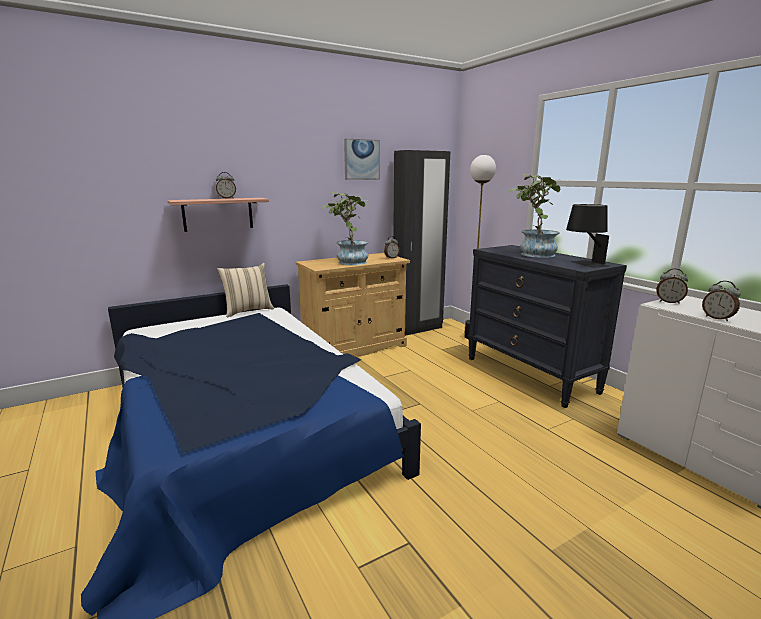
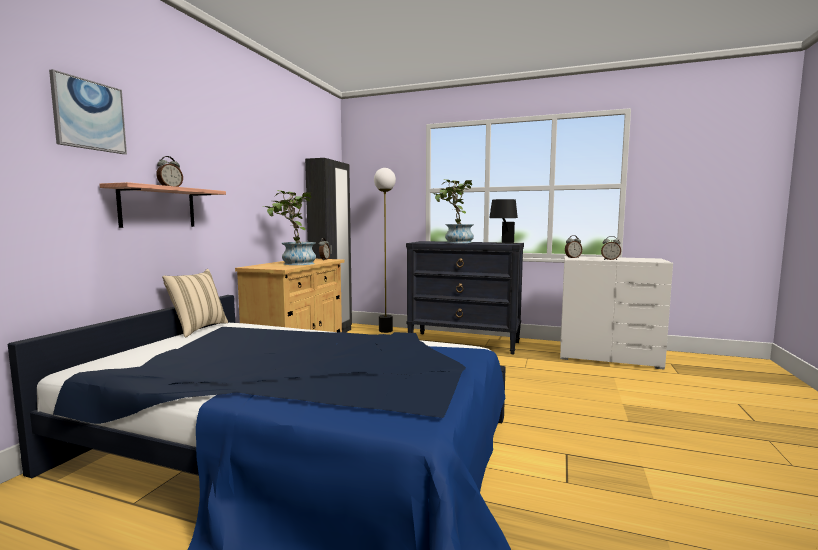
camera: 40 degrees left, 10 degrees down
picture [344,138,380,180] -> picture moved to [49,69,127,154]

